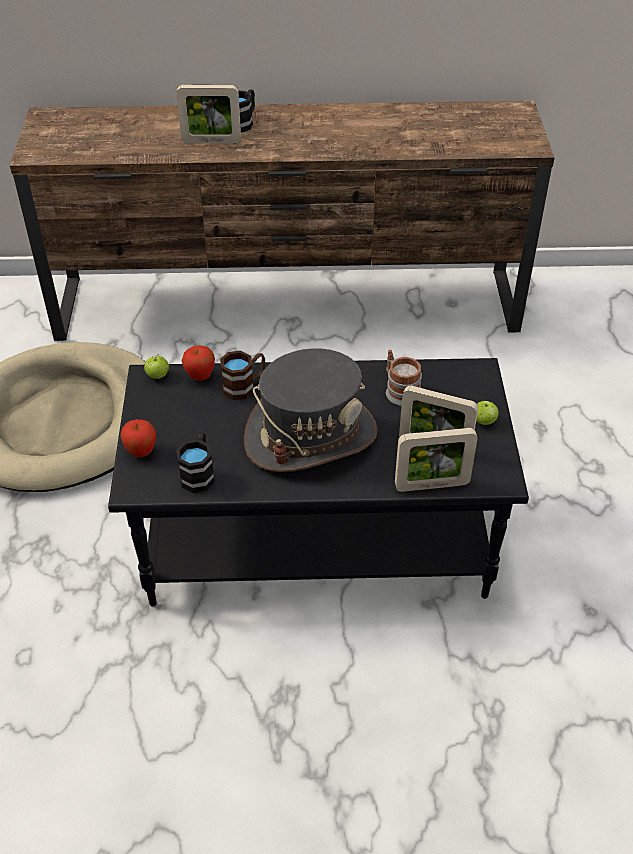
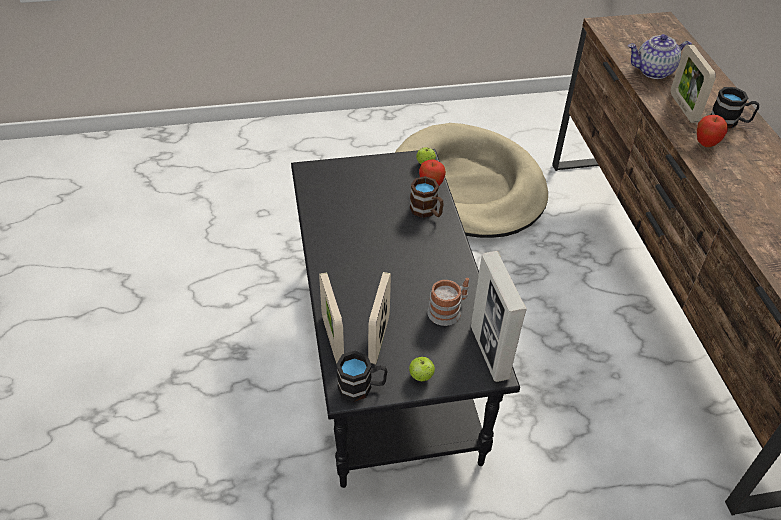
camera: 80 degrees right, 0 degrees up
apple [121,419,156,457] -> apple moved to [697,115,728,147]
black mug [176,432,215,493] -> black mug moved to [336,351,388,402]
grey hat [244,348,378,472] -> none
none -> picture frame [471,251,527,382]
none -> teapot [628,34,692,79]

